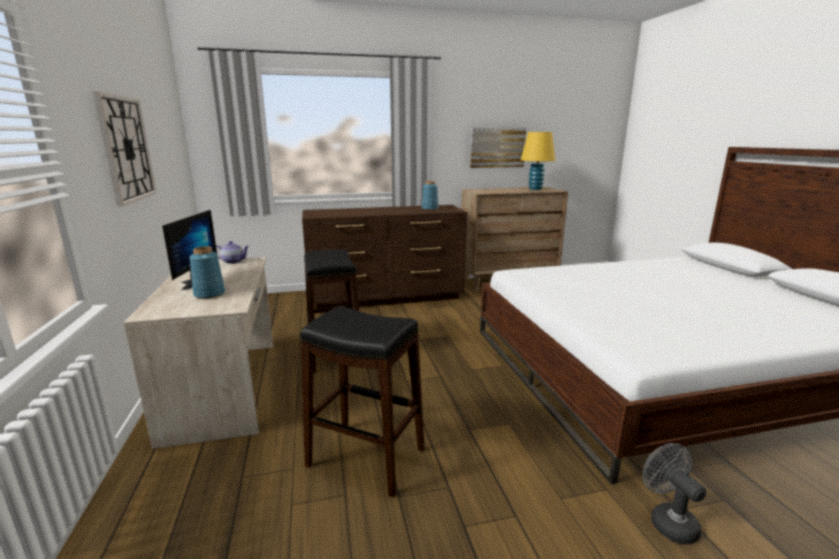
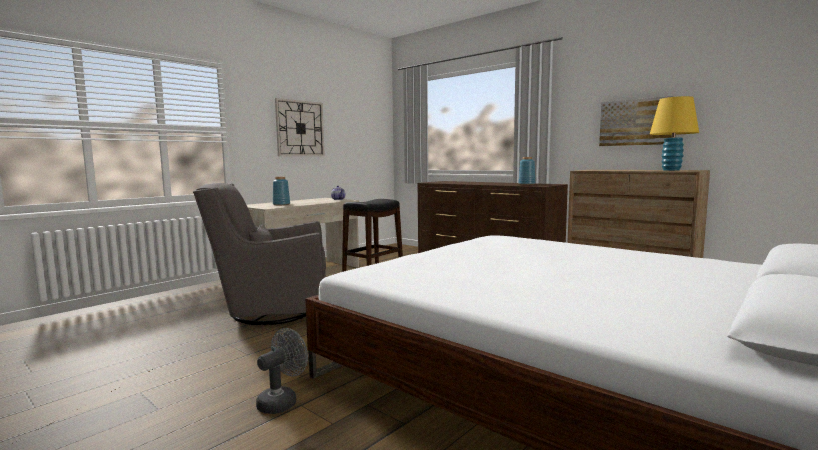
camera: 55 degrees right, 10 degrees down
monitor [162,210,217,290] -> none
black stool [300,306,425,497] -> grey armchair [193,183,326,325]

